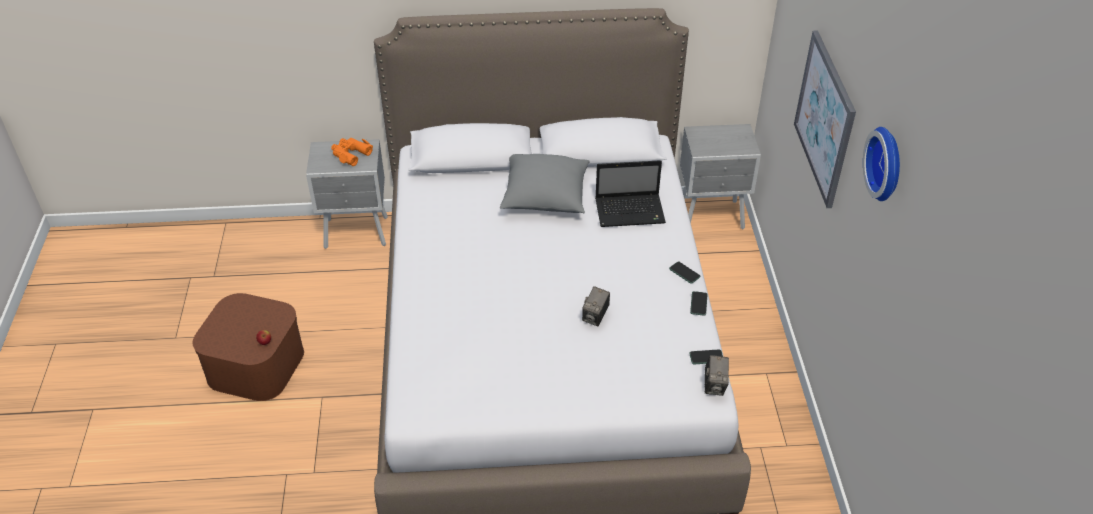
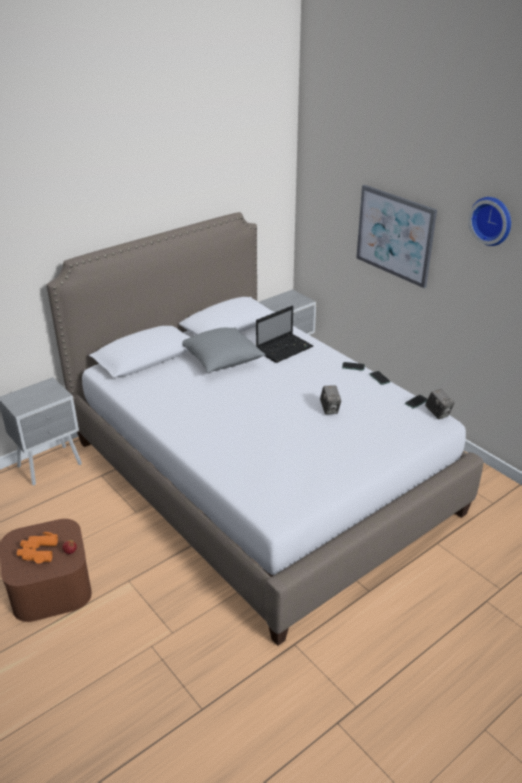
camera: 35 degrees left, 10 degrees down
orange binoculars [331,138,373,166] -> orange binoculars moved to [17,532,58,564]

